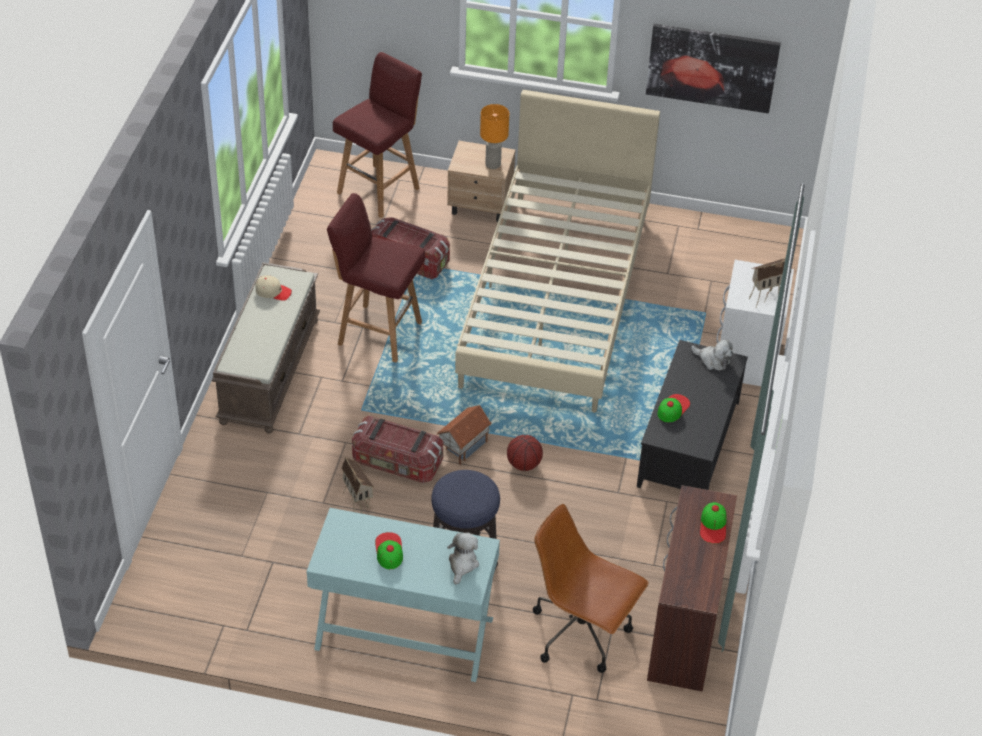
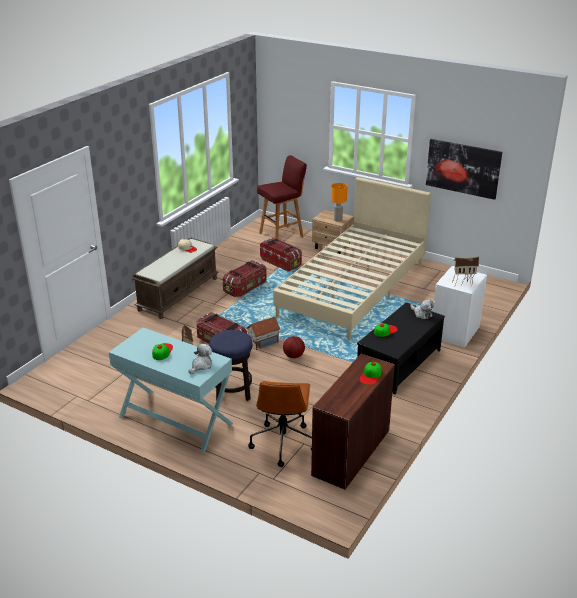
camera: 20 degrees right, 15 degrees down
red stool [327,193,425,363] -> storage box [223,260,267,297]
brown office chair [533,504,649,673] -> brown office chair turned 135 degrees counterclockwise [248,381,312,467]

